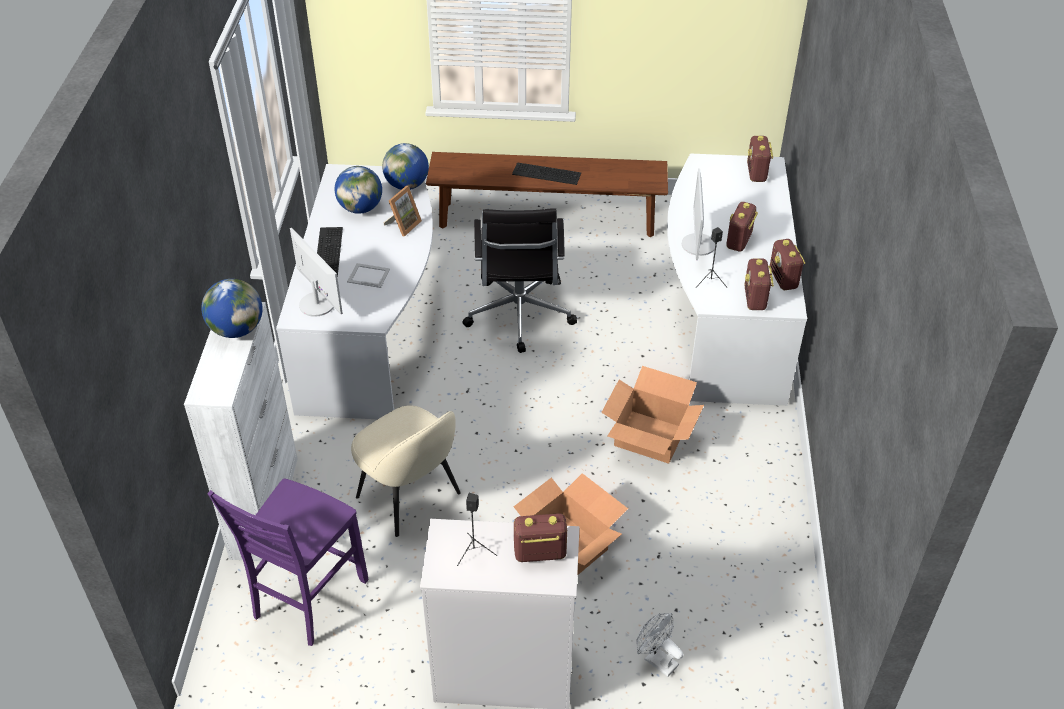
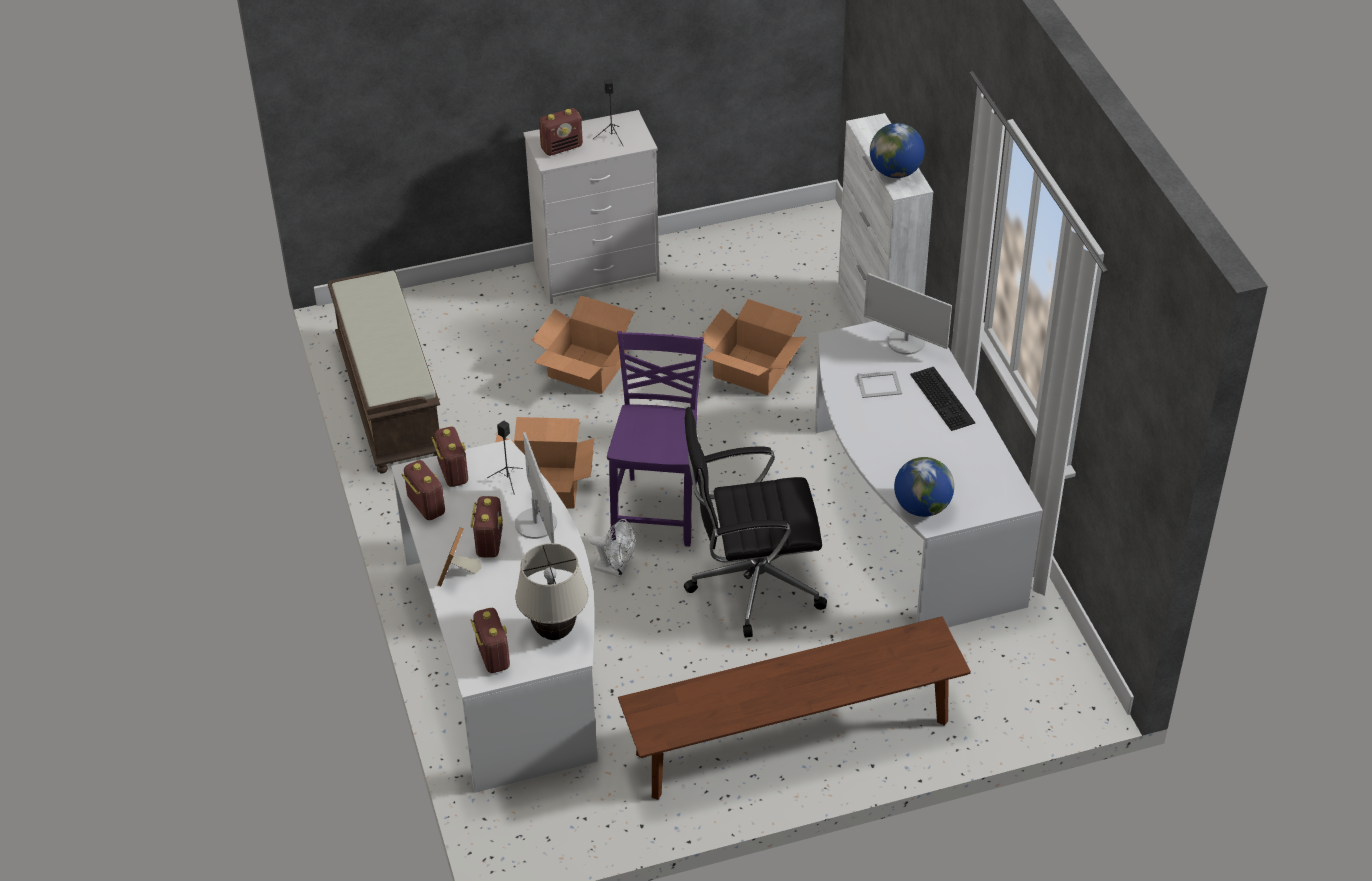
camera: 160 degrees right, 0 degrees up
purple chair [207,479,368,646] -> purple chair moved to [607,331,704,547]
globe [335,166,382,214] -> none
beige chair [351,405,461,537] -> cardboard box [701,299,806,395]
picture frame [383,186,422,237] -> picture frame moved to [437,527,482,586]
black office chair [462,208,577,353] -> black office chair turned 75 degrees counterclockwise [684,407,827,638]
keyboard [512,162,581,185] -> none
white fan [636,613,684,677] -> white fan moved to [589,519,635,577]
none -> brown bench [328,270,440,473]
none -> beige table lamp [515,543,588,640]

